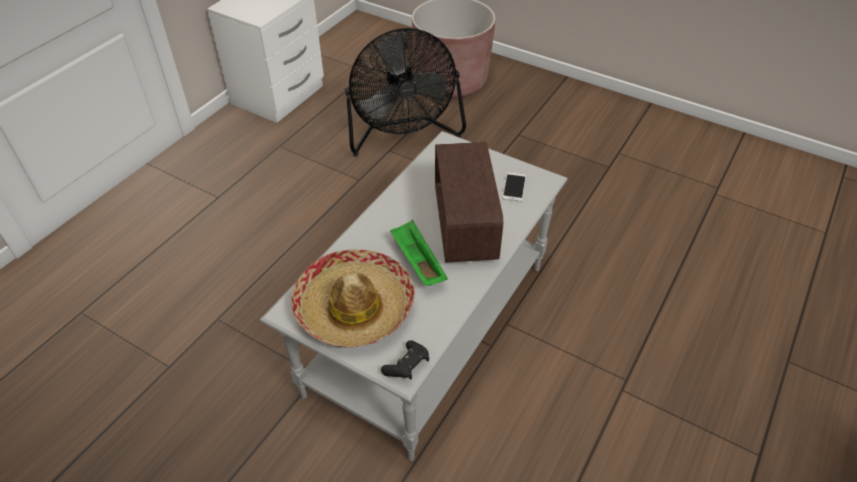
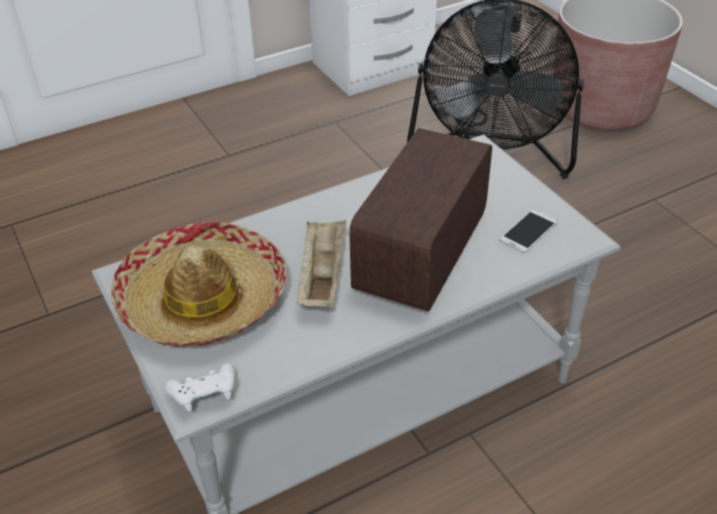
camera: 30 degrees right, 5 degrees down
black game controller [381,340,429,379] -> white game controller [165,364,235,411]
green tray [390,220,448,286] -> beige tray [297,220,346,308]

